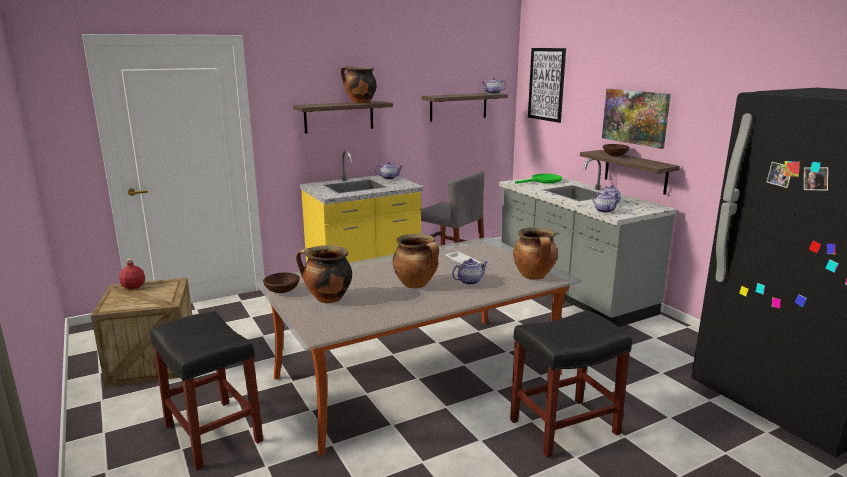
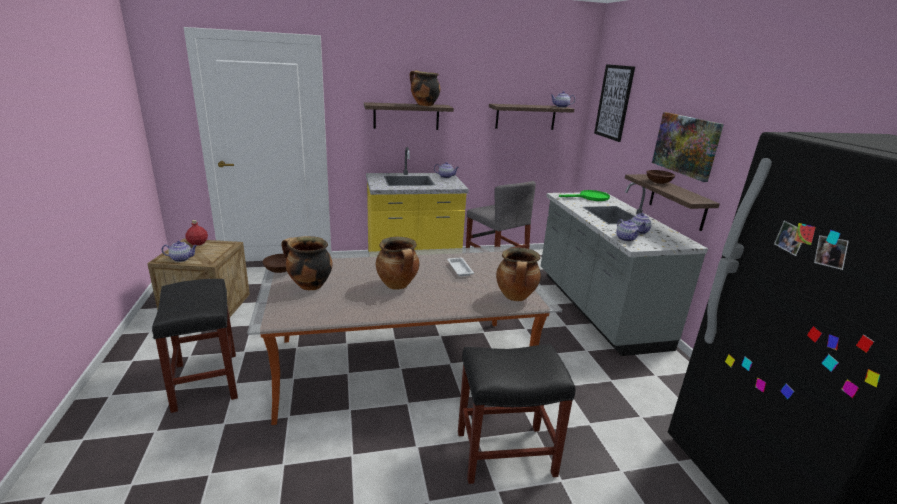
camera: 15 degrees right, 5 degrees up
teapot [452,259,488,285] -> teapot moved to [162,241,197,262]

